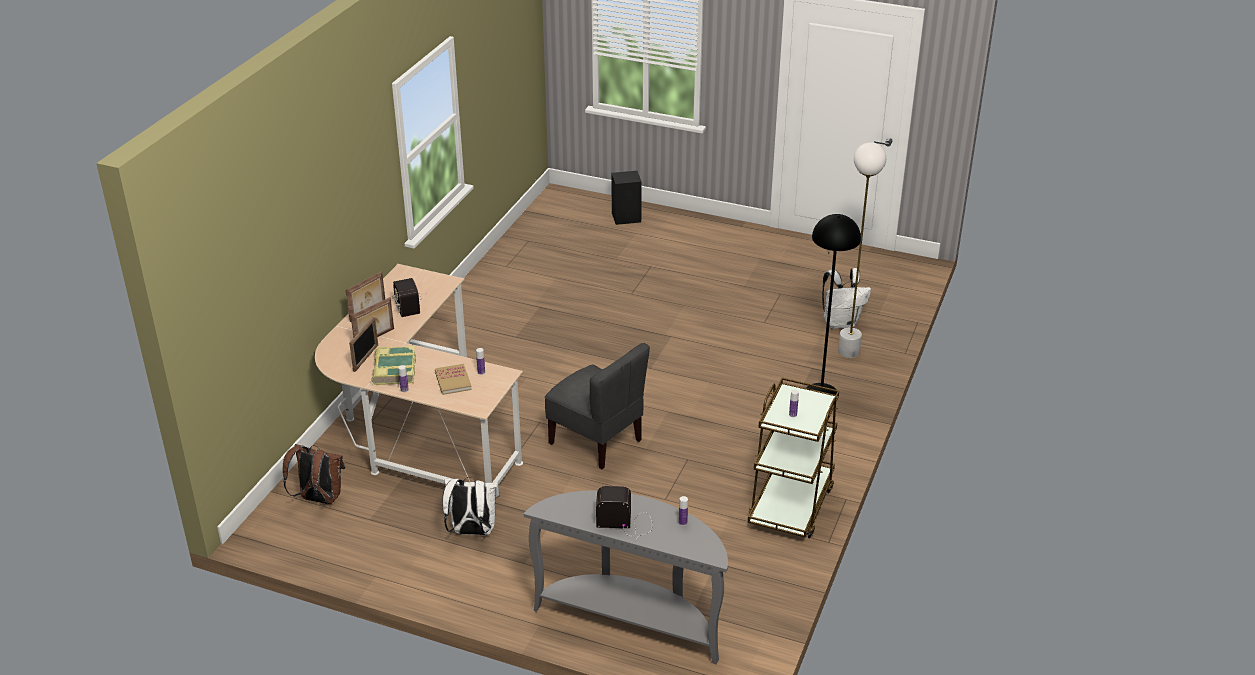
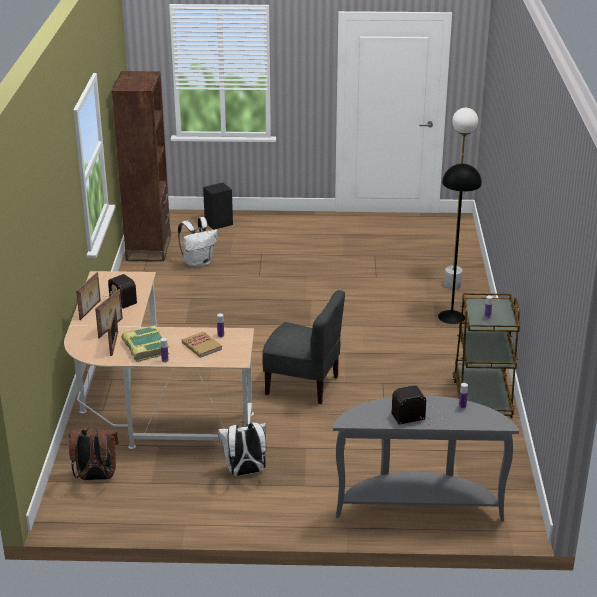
camera: 20 degrees left, 5 degrees down
white backpack [822,268,871,329] -> white backpack moved to [178,217,218,268]
none -> brown bookcase [112,71,171,262]

